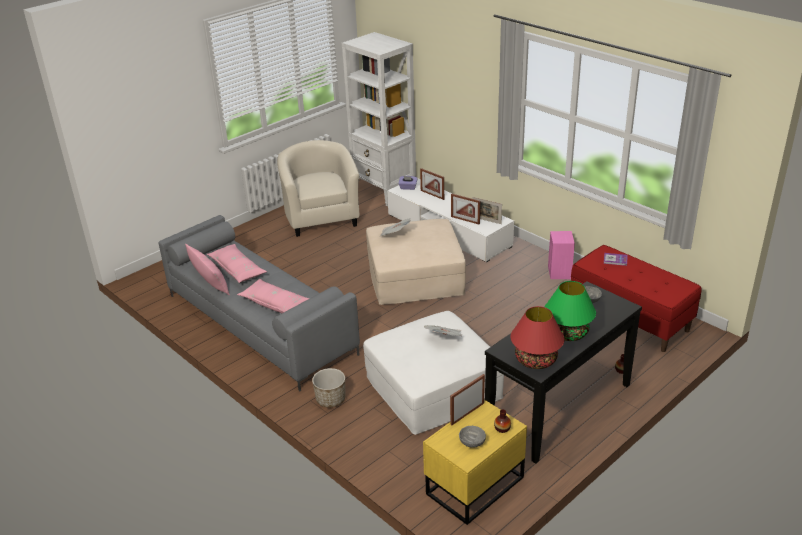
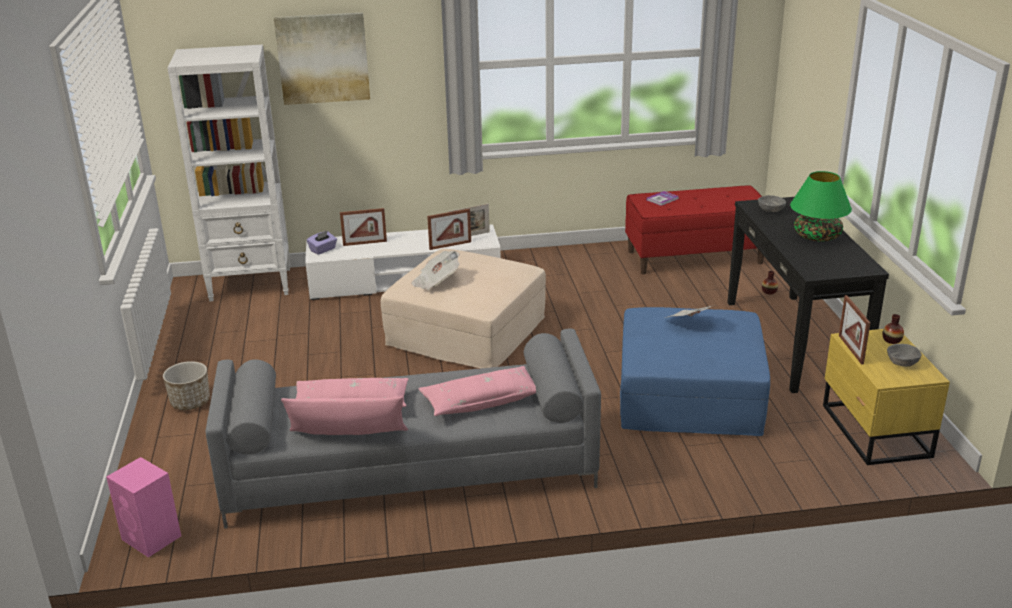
camera: 55 degrees left, 5 degrees down
beige armchair [277,140,359,237] -> none
planter [312,368,345,407] -> planter moved to [163,361,210,410]
white ottoman [363,311,504,435] -> blue ottoman [620,307,770,436]
red table lamp [511,306,565,369] -> none
pink speaker [548,231,575,279] -> pink speaker moved to [106,457,181,558]
none -> picture [274,12,370,105]

